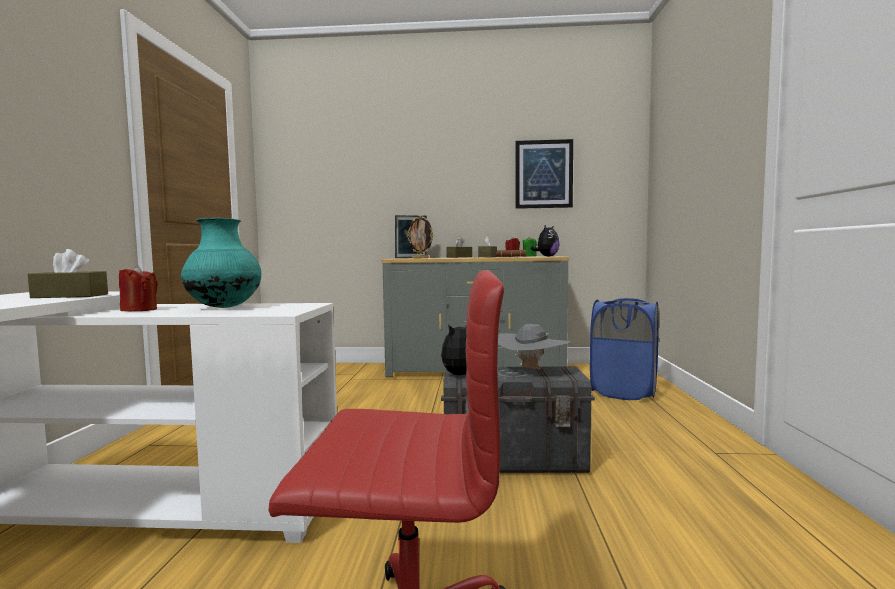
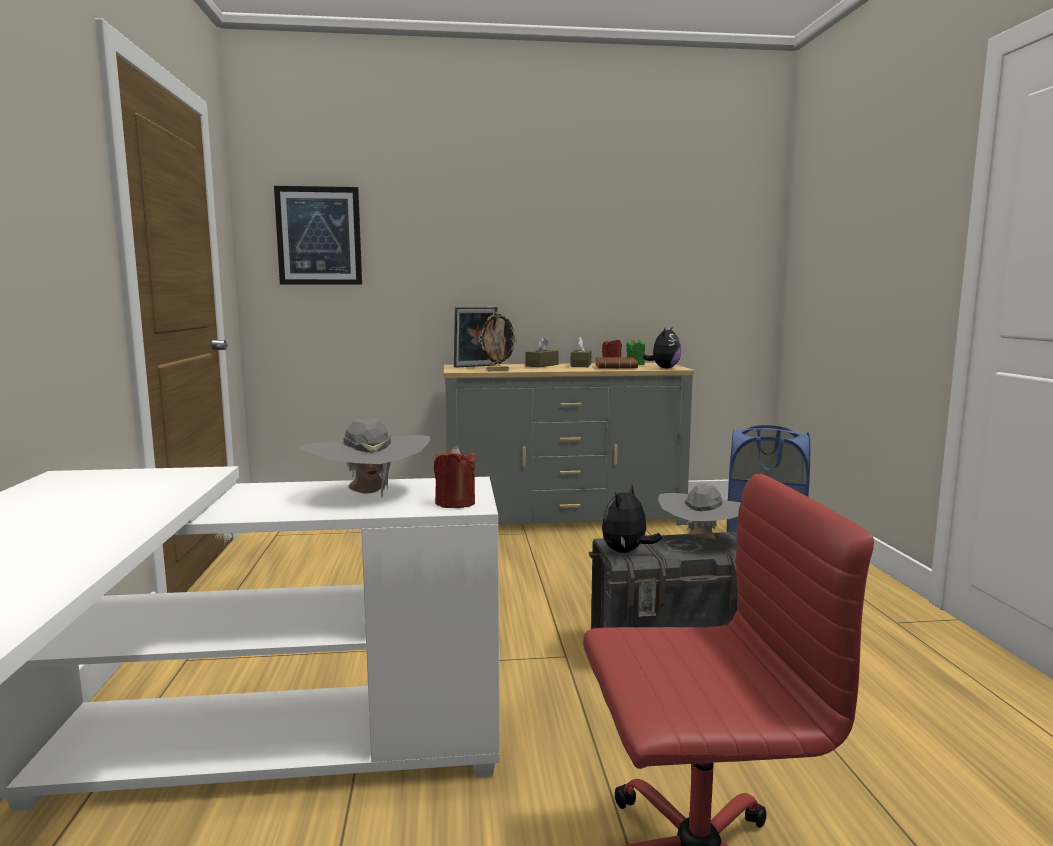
camera: 10 degrees left, 5 degrees up
brown tissue box [28,249,108,298] -> none
red candle [119,265,158,312] -> red candle moved to [434,445,475,508]
turquoise vase [181,218,261,308] -> grey hat [299,418,430,497]
picture [516,139,573,209] -> picture moved to [274,186,362,285]

